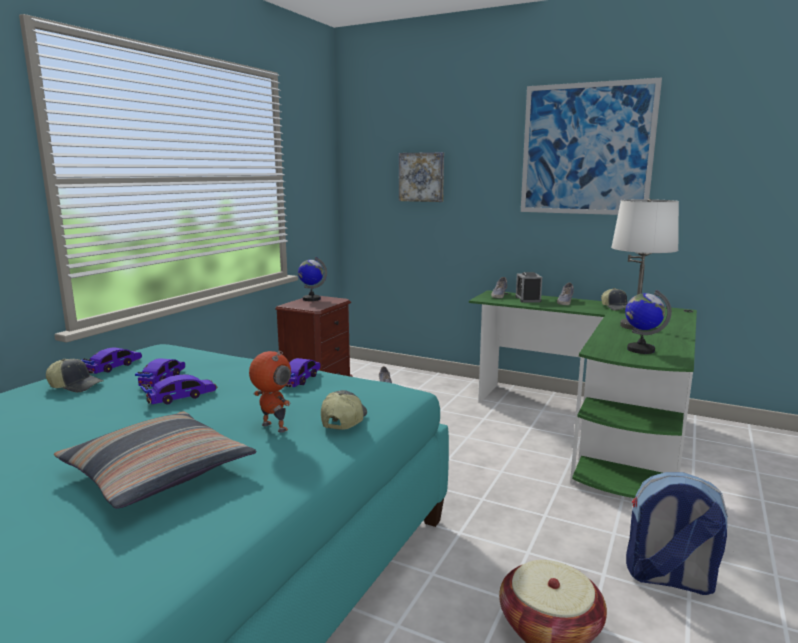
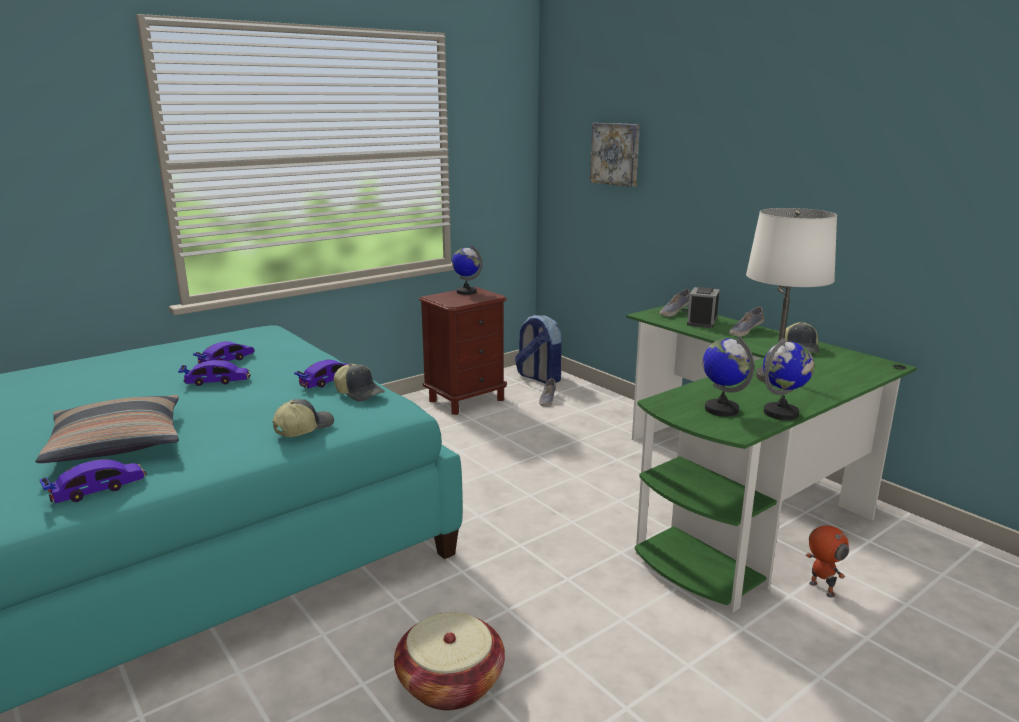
camera: 25 degrees right, 5 degrees up
cap [46,359,104,392] -> cap moved to [334,364,385,402]
toy car [81,348,142,374] -> toy car moved to [39,459,147,503]
toy robot [249,351,291,433] -> toy robot moved to [806,526,849,598]
picture [521,77,662,215] -> none
backpack [626,472,728,595] -> backpack moved to [515,315,562,384]
none -> globe [763,338,814,420]

